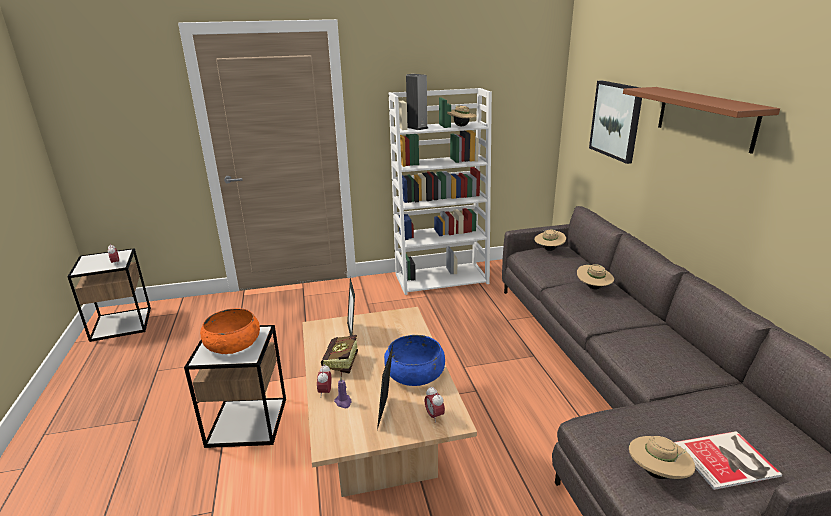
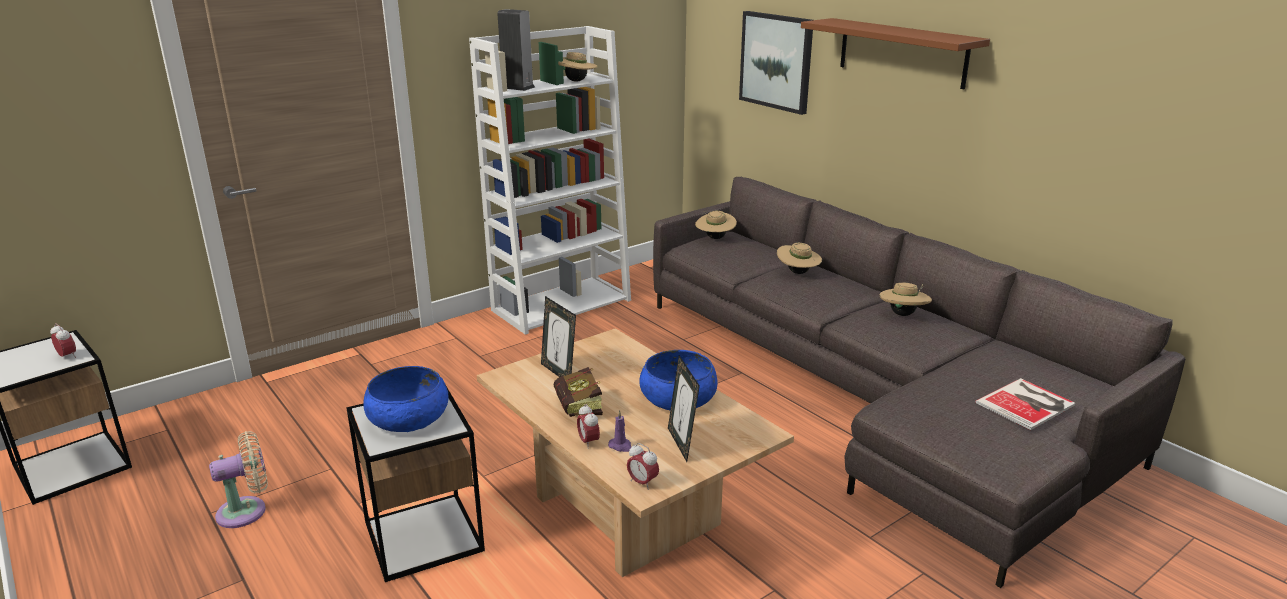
camera: 25 degrees left, 0 degrees up
orange bowl [200,308,260,354] -> blue bowl [363,366,449,432]
alarm clock [424,386,445,423] -> alarm clock moved to [627,443,659,490]
beige hat [629,436,695,479] -> beige hat moved to [880,282,932,316]
none -> beige fan [209,431,268,528]

